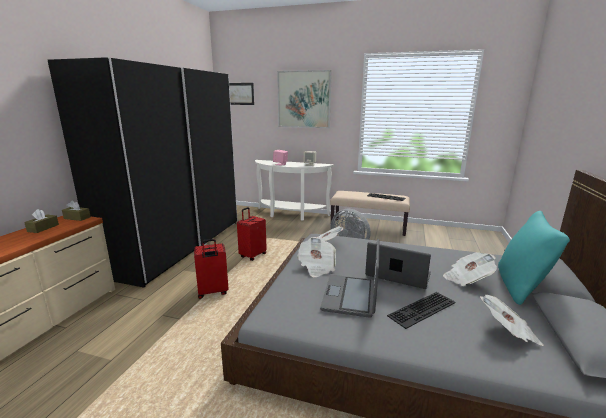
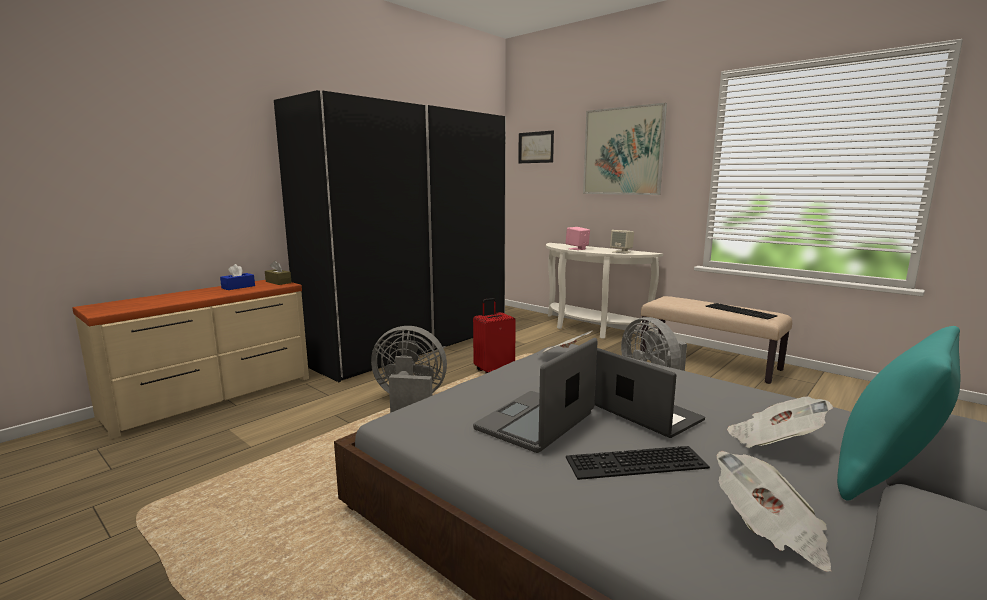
camera: 25 degrees right, 5 degrees down
brown tissue box [24,209,59,233] -> blue tissue box [220,264,255,290]
red suitcase [194,239,229,299] -> grey fan [371,326,447,413]
newspaper [297,237,336,277] -> none

